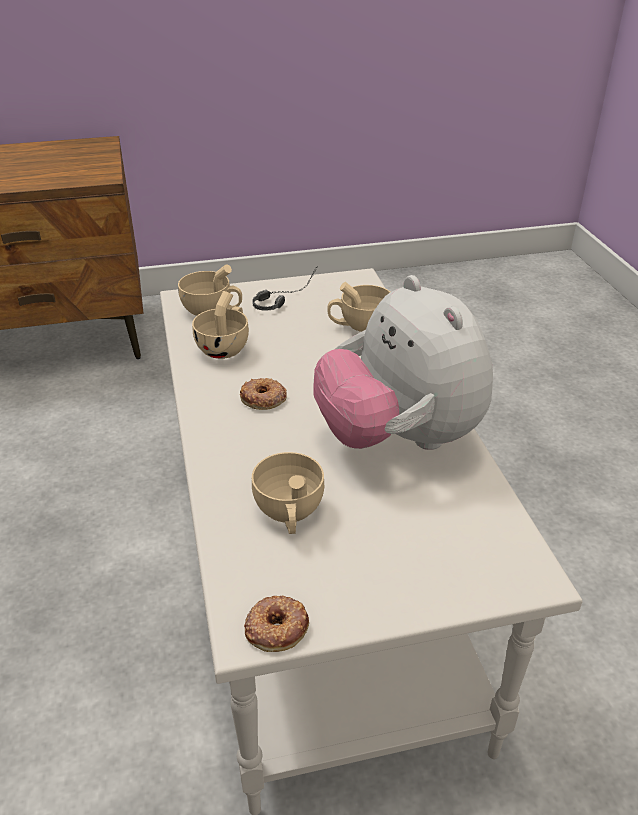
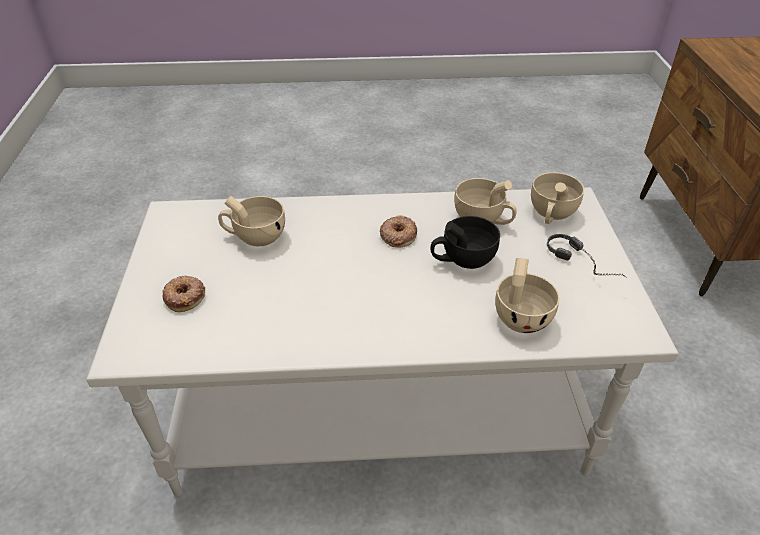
camera: 100 degrees right, 5 degrees up
donut [244,596,309,652] -> donut moved to [163,276,205,312]
plush toy [313,275,493,450] -> none
none -> black cup [431,216,500,269]

